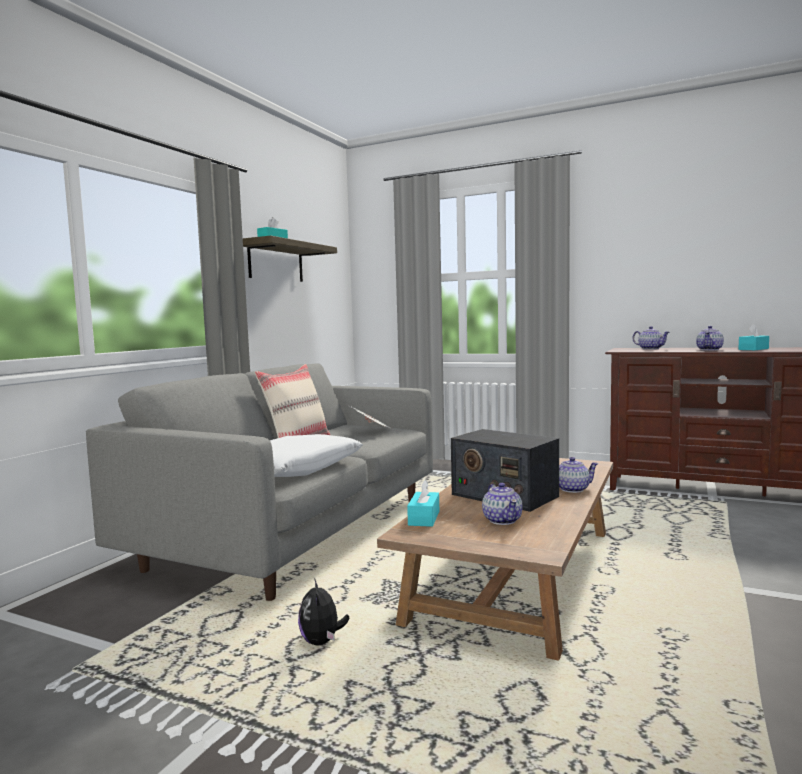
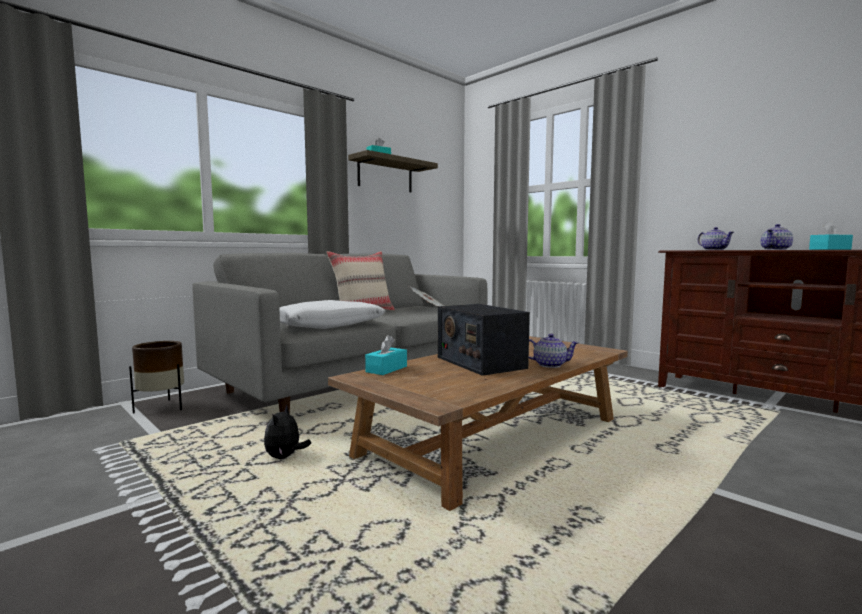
camera: 20 degrees right, 0 degrees up
teapot [482,483,523,525] -> none
none -> brown planter [129,341,184,414]

